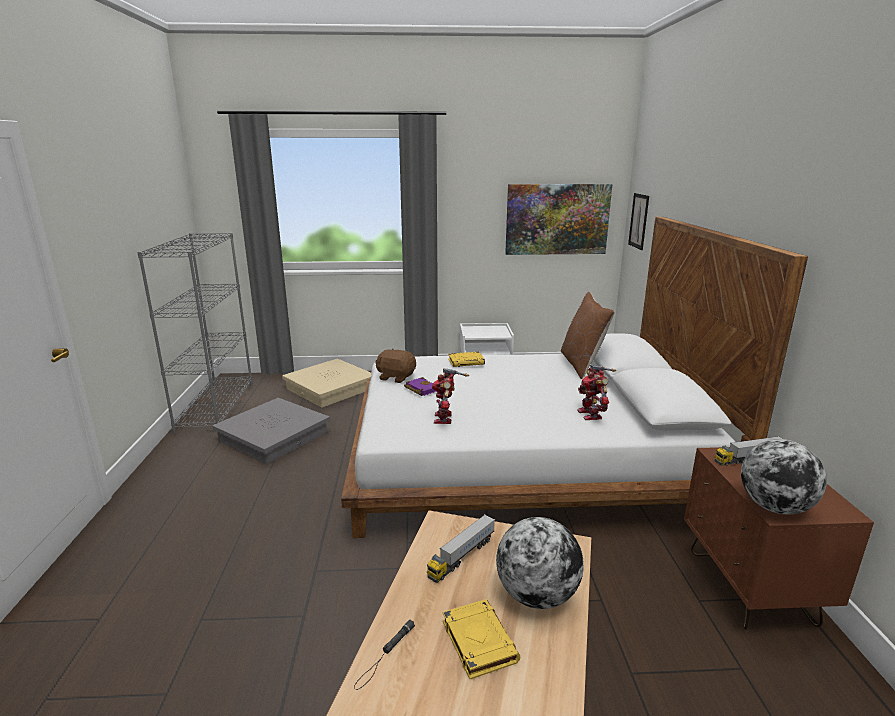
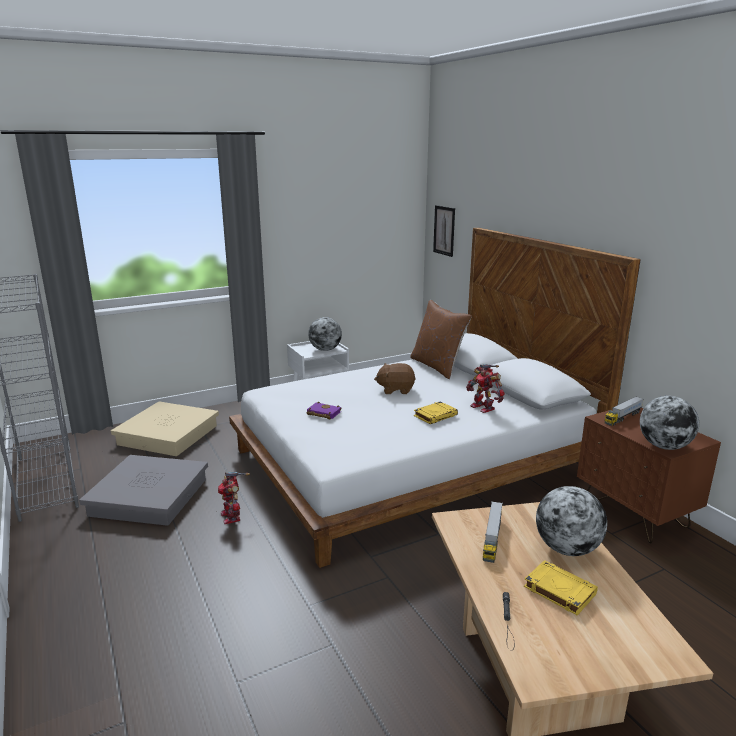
camera: 25 degrees left, 0 degrees up
brown plush toy [375,349,416,383] -> brown plush toy moved to [374,363,416,394]
toy robot [432,368,469,424] -> toy robot moved to [218,472,250,524]
yellow book [448,352,485,367] -> yellow book moved to [414,401,458,424]
picture [505,184,612,255] -> none
none -> globe [308,317,342,351]

